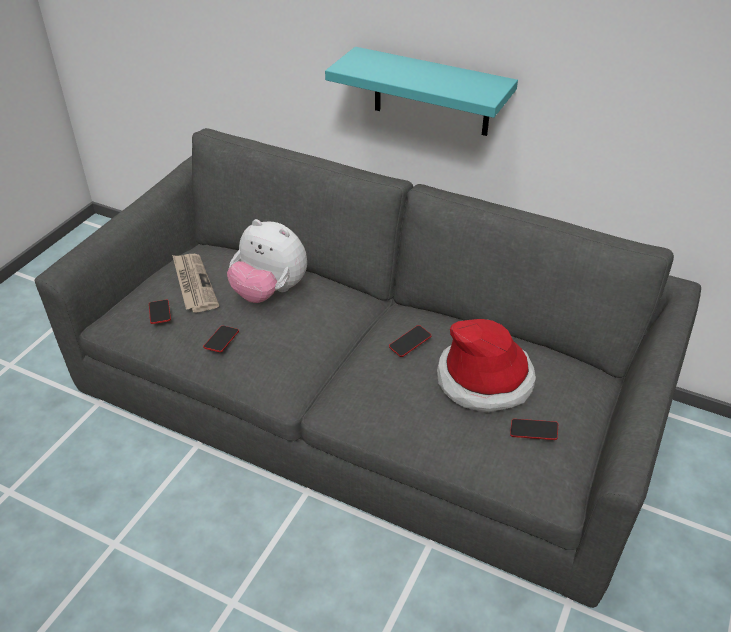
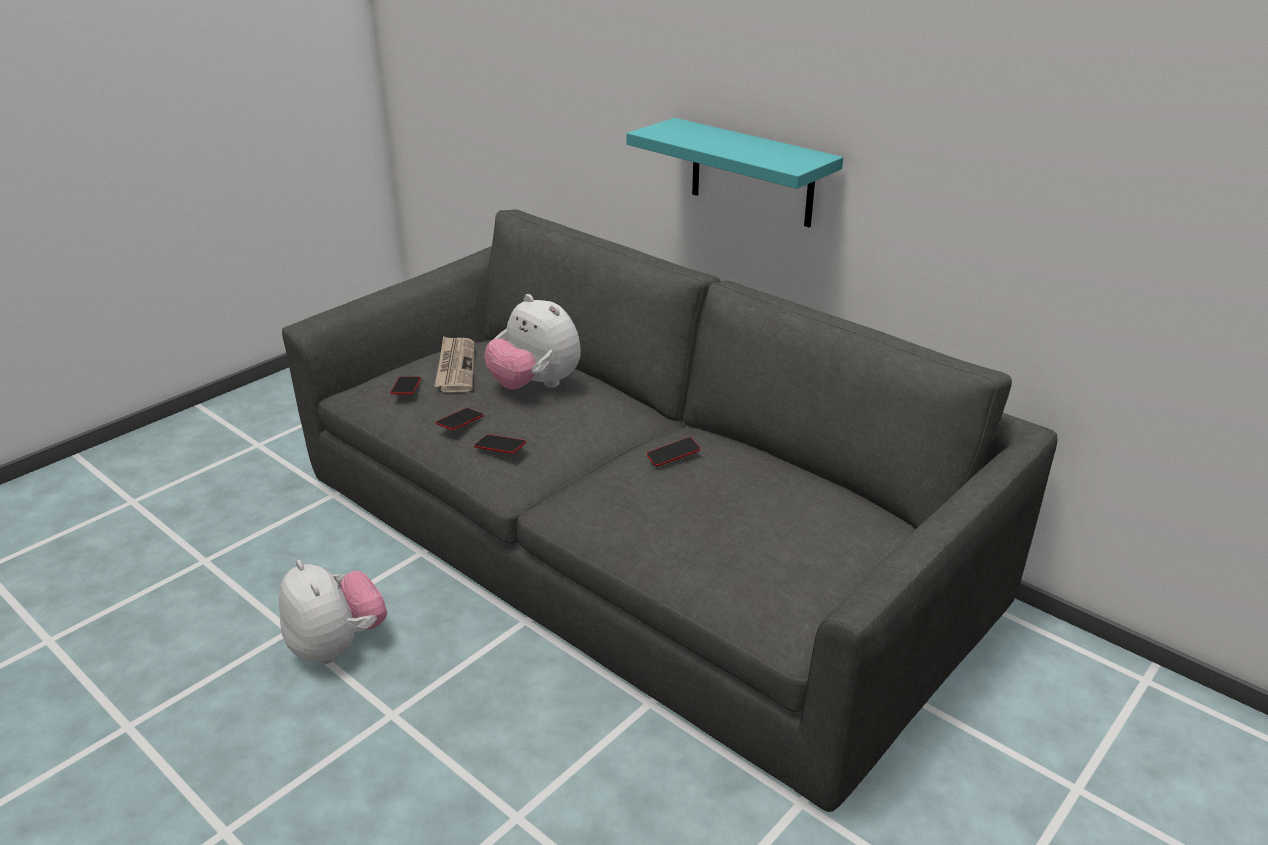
camera: 15 degrees right, 10 degrees down
hat [437,319,536,413] -> none
phone [510,419,558,440] -> phone moved to [474,435,526,454]
none -> plush toy [279,560,387,664]

